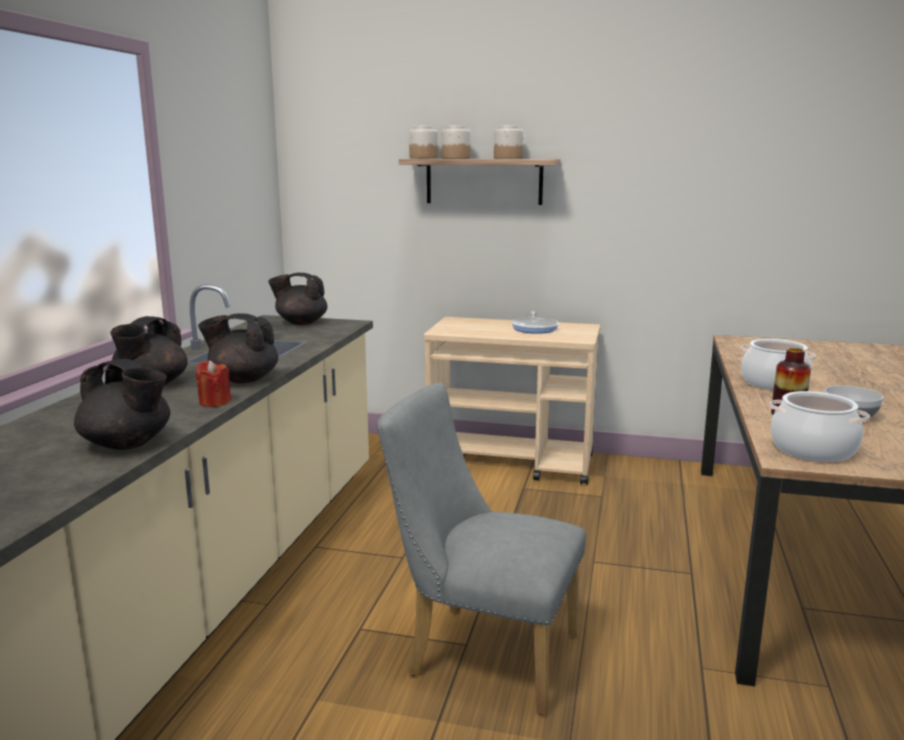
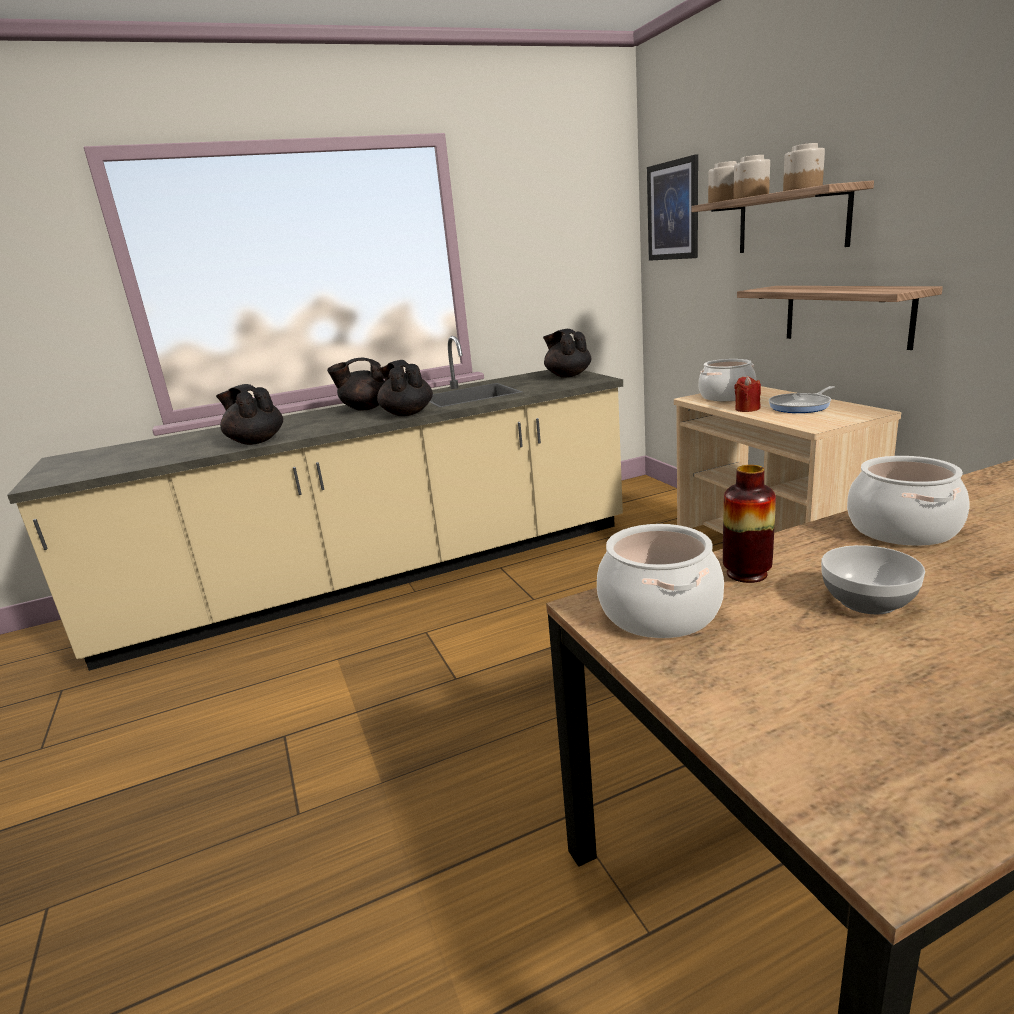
camera: 55 degrees right, 5 degrees up
black teapot [74,359,170,450] -> black teapot turned 135 degrees clockwise [216,384,283,445]
red candle [196,360,231,407] -> red candle moved to [734,376,761,412]
grey chair [377,383,586,716] -> none
none -> picture [647,154,698,261]
none -> cooking pot [698,359,756,401]
none -> shelf [737,286,943,350]

